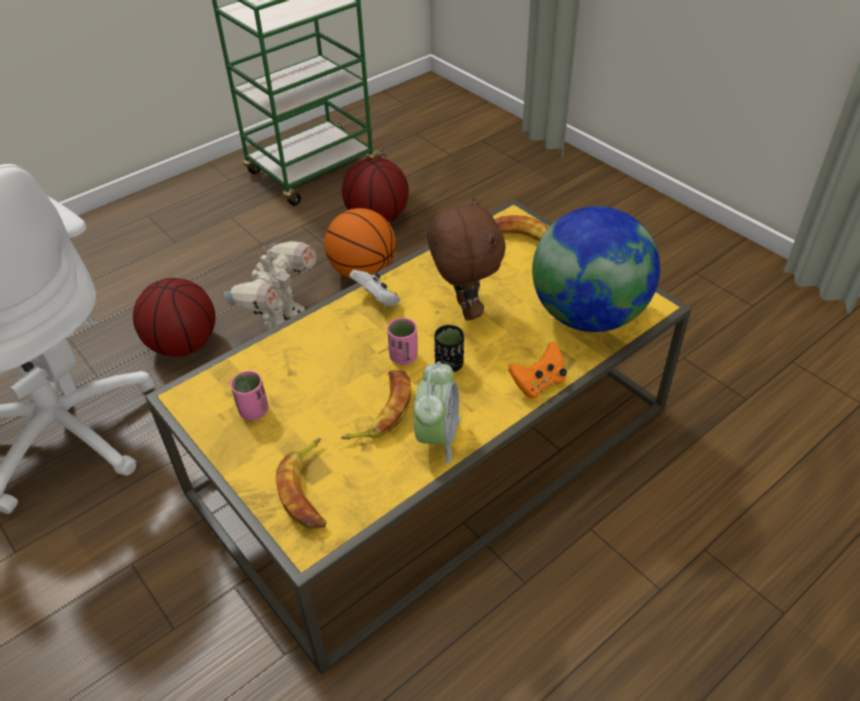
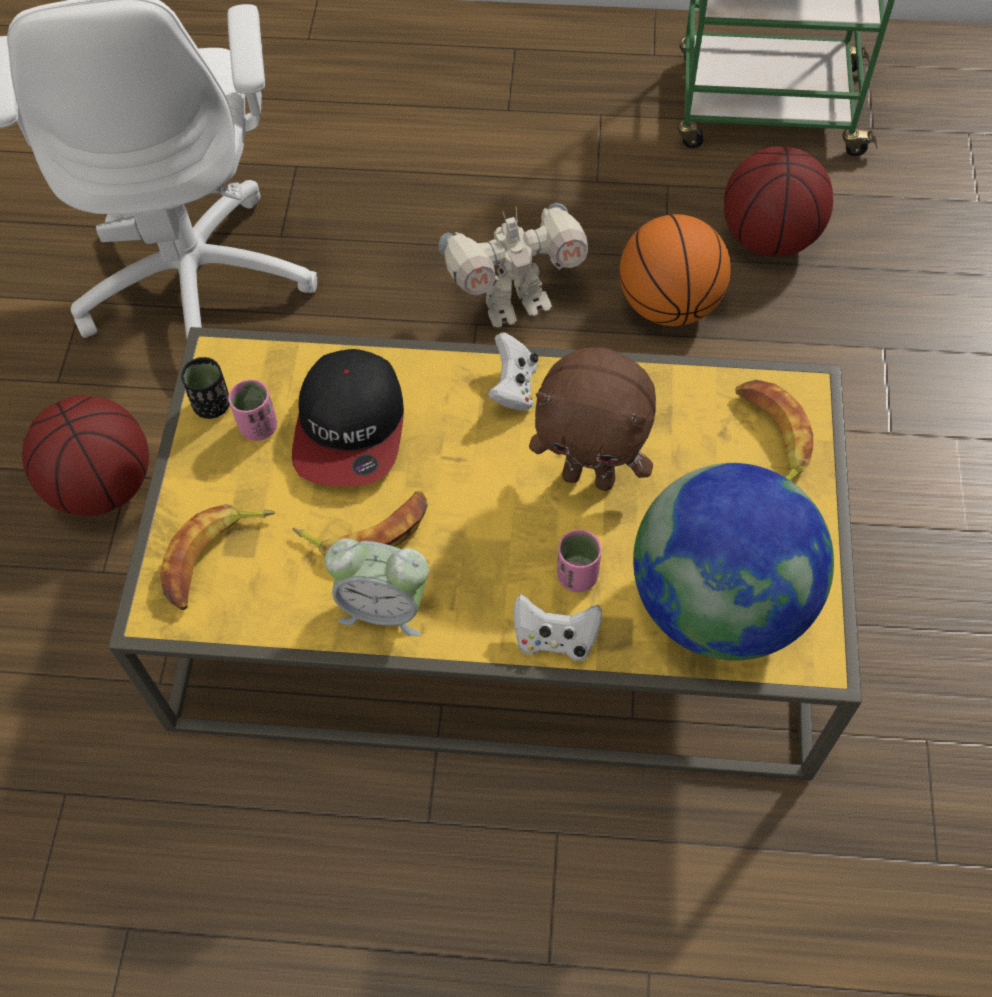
camera: 45 degrees right, 15 degrees up
basketball [133,278,216,357] -> basketball moved to [22,395,149,516]
pink cup [387,318,418,365] -> pink cup moved to [557,530,602,592]
alarm clock [414,362,460,464] -> alarm clock turned 45 degrees clockwise [325,538,429,636]
brown plush toy [427,197,505,320] -> brown plush toy turned 75 degrees clockwise [529,348,656,491]
black cup [434,325,464,372] -> black cup moved to [181,357,230,419]
orange game controller [508,342,567,399] -> white game controller [514,594,602,661]
none -> cap [292,349,404,486]

